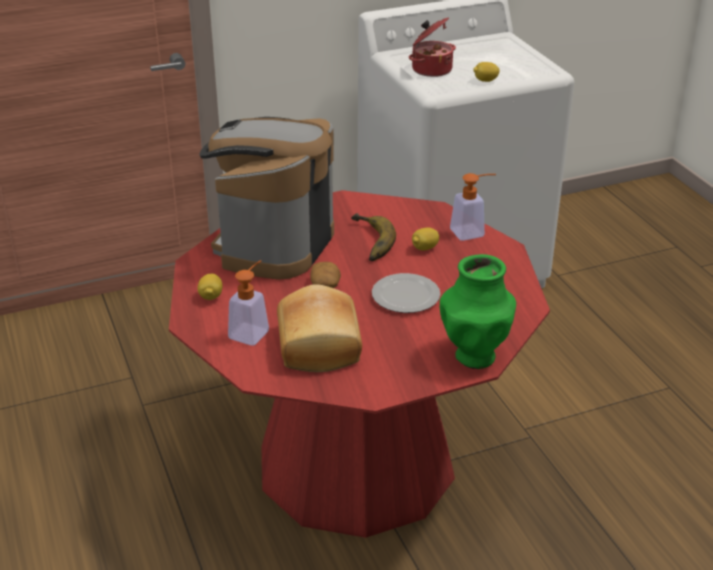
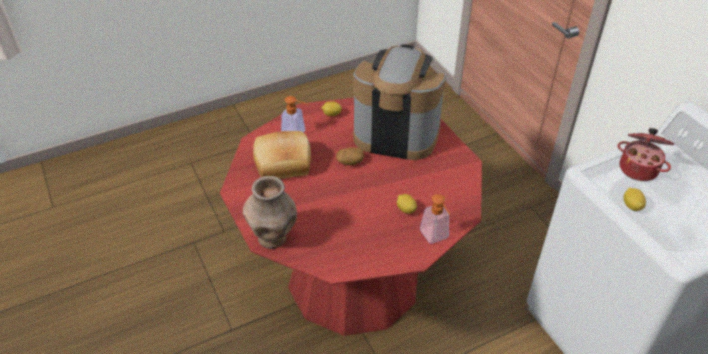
camera: 85 degrees right, 10 degrees up
banana [351,213,396,261] -> none
plate [372,273,440,313] -> none
green vase [440,254,516,369] -> brown vase [243,176,297,249]

